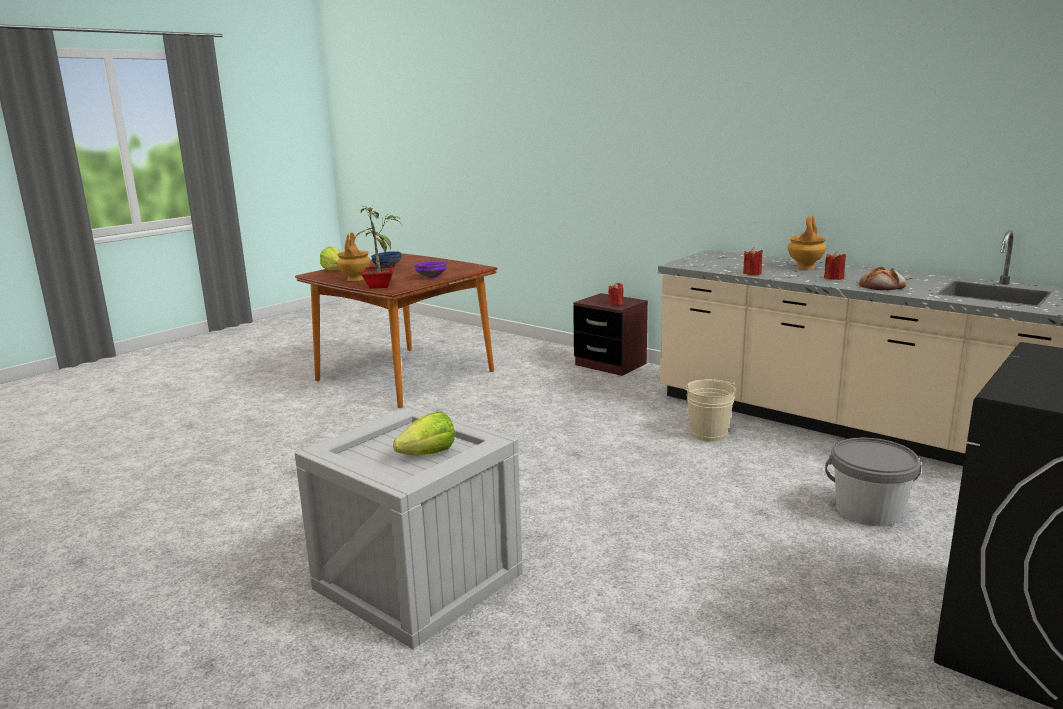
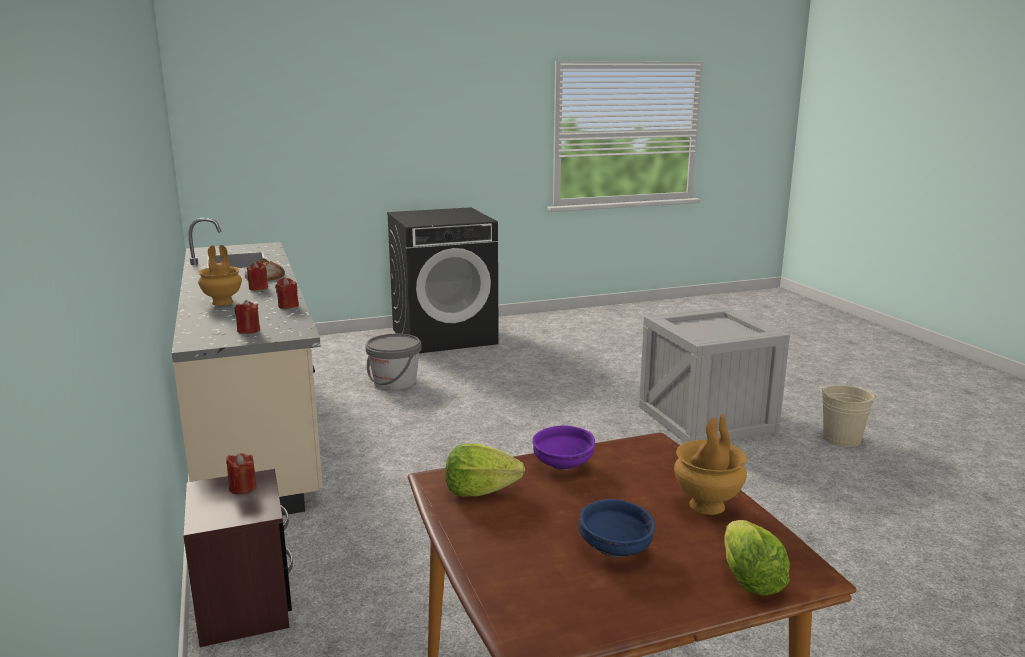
camera: 150 degrees left, 0 degrees up
potted plant [353,205,402,289] -> none
lettuce [393,412,455,455] -> lettuce moved to [446,443,525,496]
beige bucket [684,379,735,442] -> beige bucket moved to [820,385,878,447]
none -> red candle [235,300,260,334]

